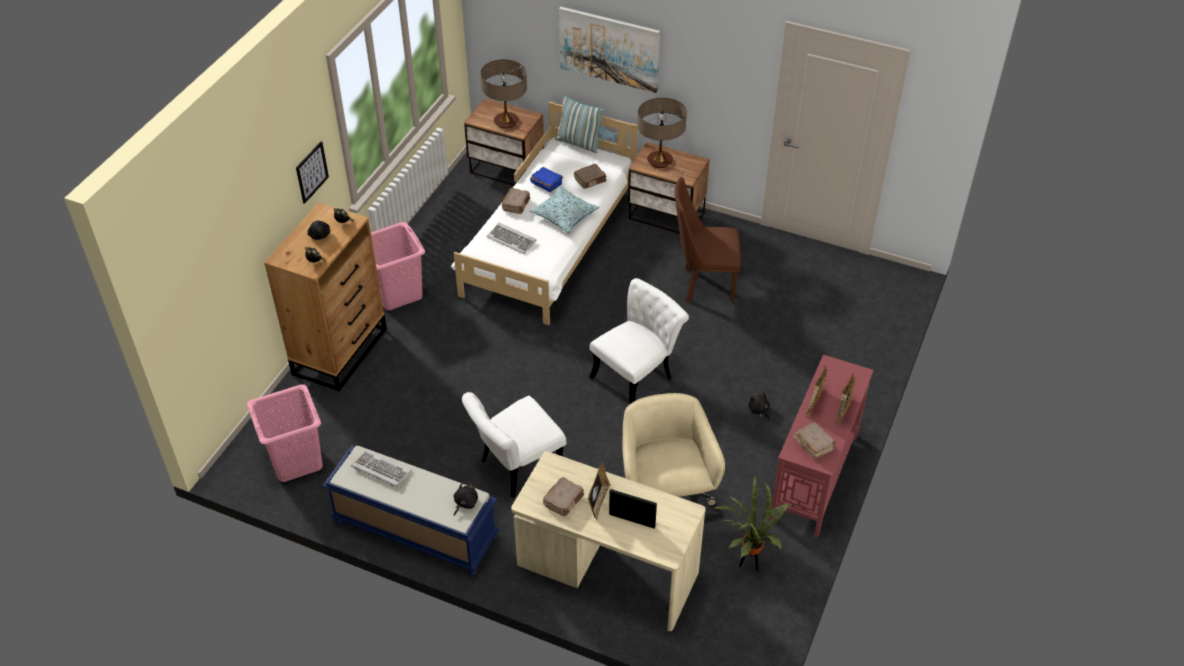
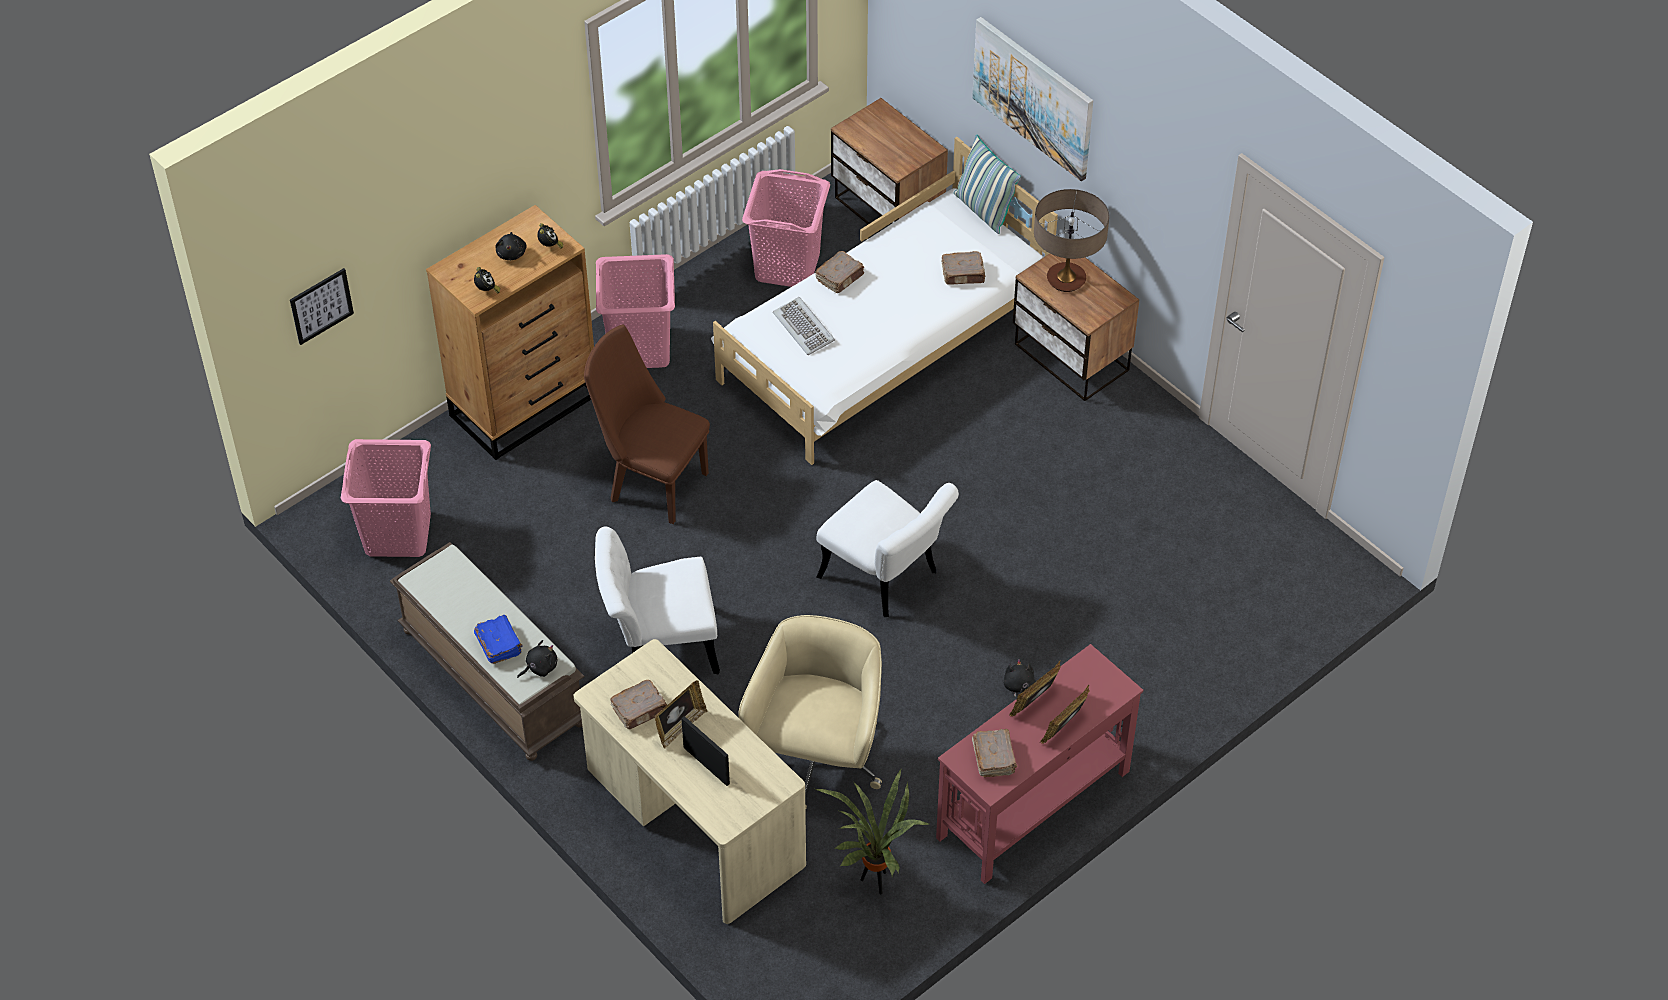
camera: 25 degrees right, 5 degrees up
picture [296,141,329,204] -> picture moved to [290,268,354,345]
blue bench [323,446,500,575] -> brown bench [390,542,584,761]
keyboard [351,450,412,487] -> none
table lamp [481,59,527,129] -> none
blue book [530,167,563,192] -> blue book moved to [474,615,523,664]
pillow [530,187,599,233] -> none
white chair [589,278,689,404] -> white chair turned 60 degrees clockwise [817,480,959,617]
brown chair [675,177,741,303] -> brown chair moved to [584,324,710,524]
none -> pink laundry basket [742,169,830,287]

